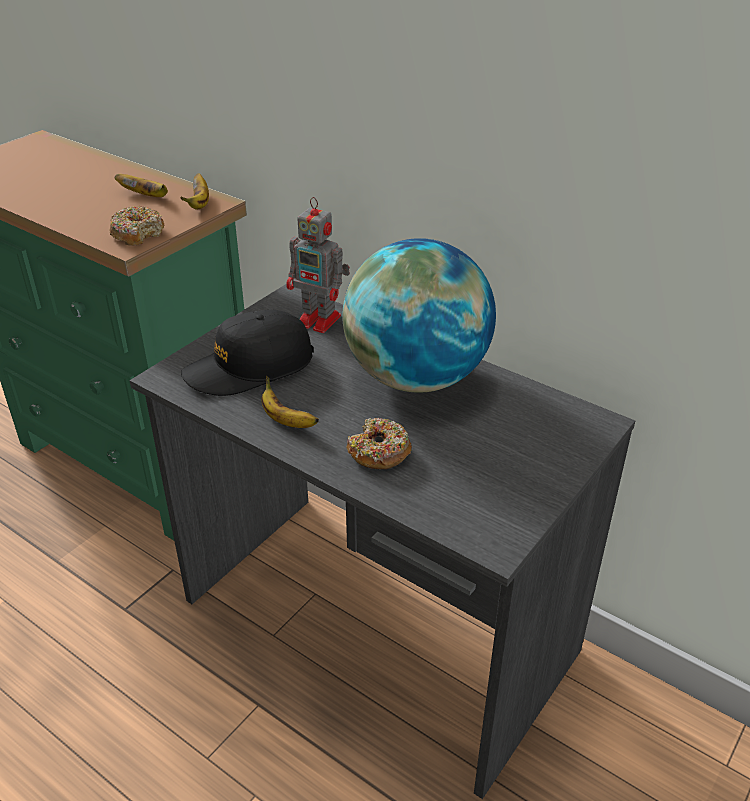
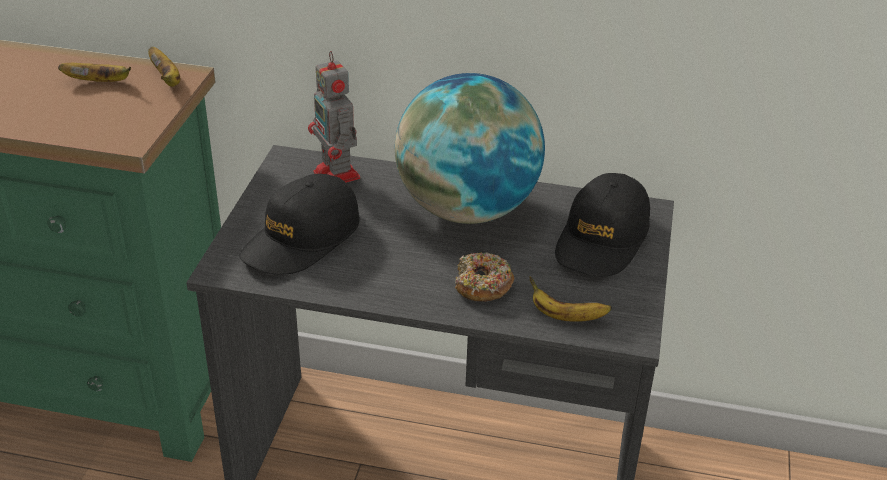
camera: 25 degrees left, 0 degrees up
donut [109,206,164,246] -> none
banana [262,376,319,428] -> banana moved to [529,276,612,322]
toy robot [286,197,350,333] -> toy robot turned 60 degrees clockwise [308,51,360,183]
none -> black cap [555,173,650,277]

